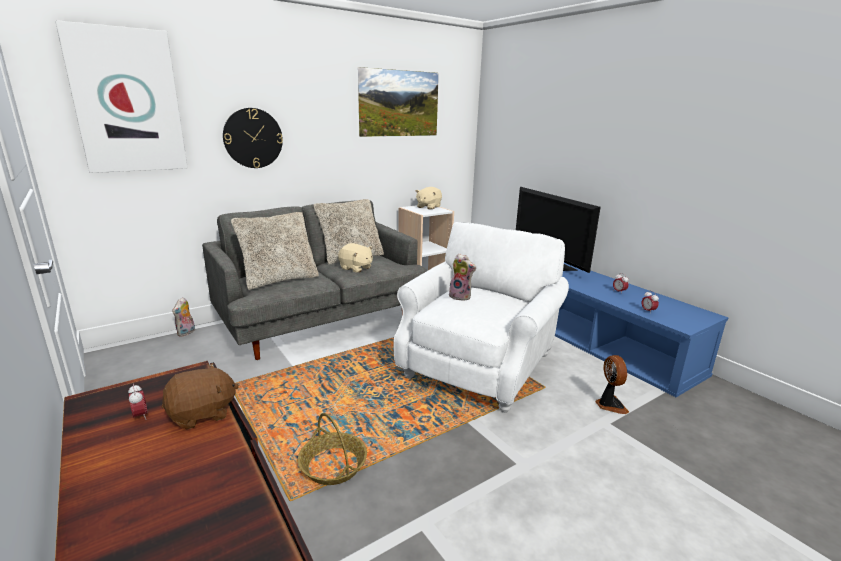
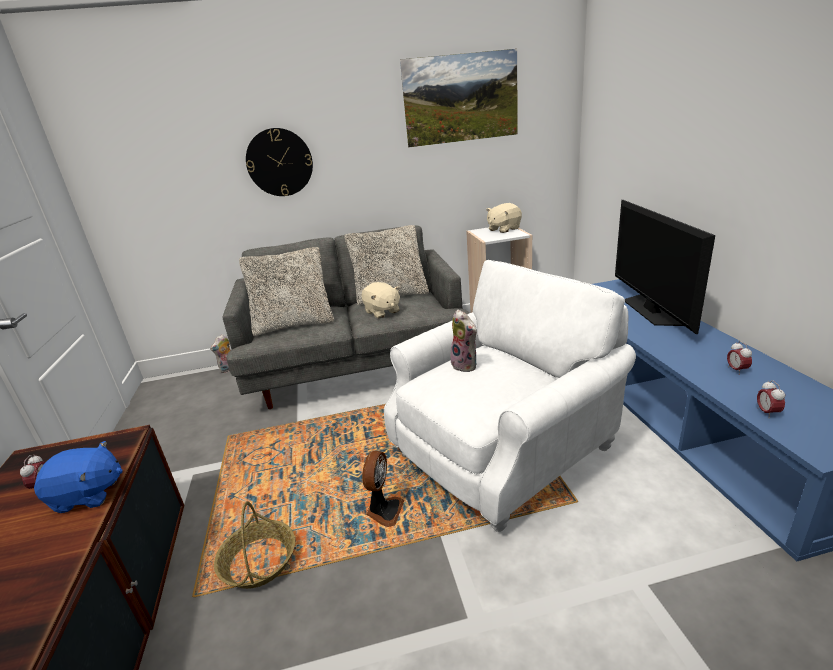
camera: 25 degrees right, 5 degrees up
picture [55,20,188,173] -> none
brown plush toy [162,363,239,429] -> blue plush toy [34,441,123,513]
fan [595,355,629,414] -> fan moved to [362,451,404,527]

